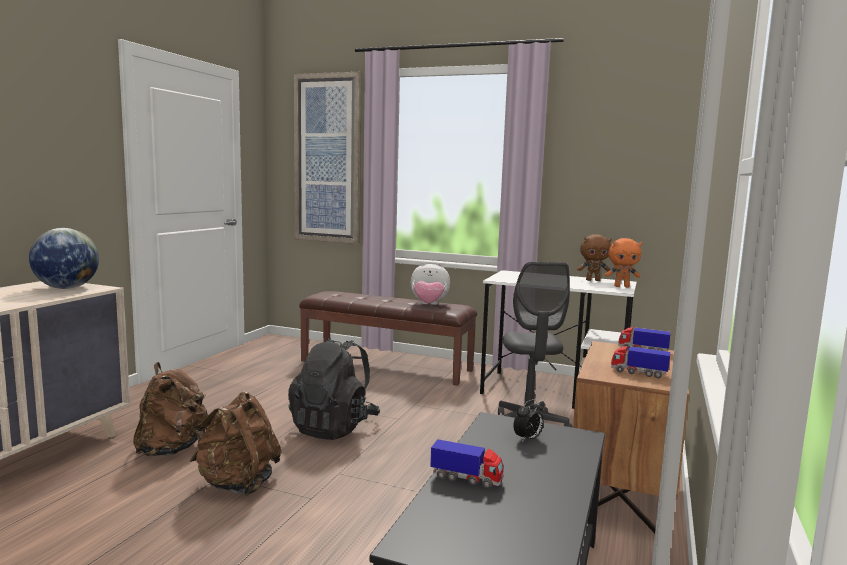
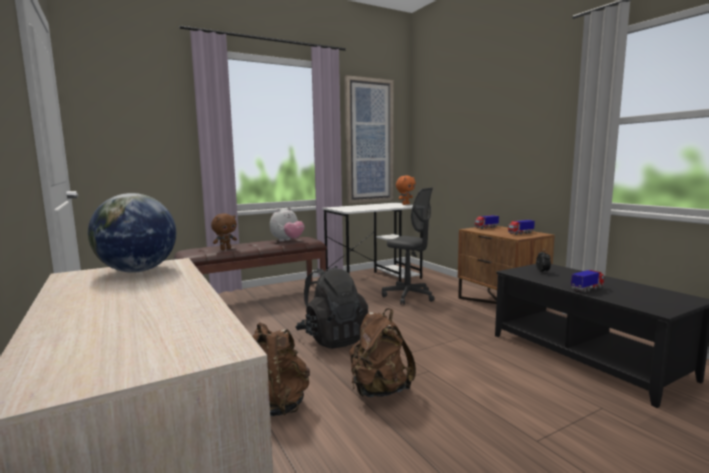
camera: 50 degrees left, 0 degrees up
picture [293,72,362,244] -> picture moved to [344,75,394,204]
brown plush toy [577,234,612,281] -> brown plush toy moved to [211,213,237,250]

